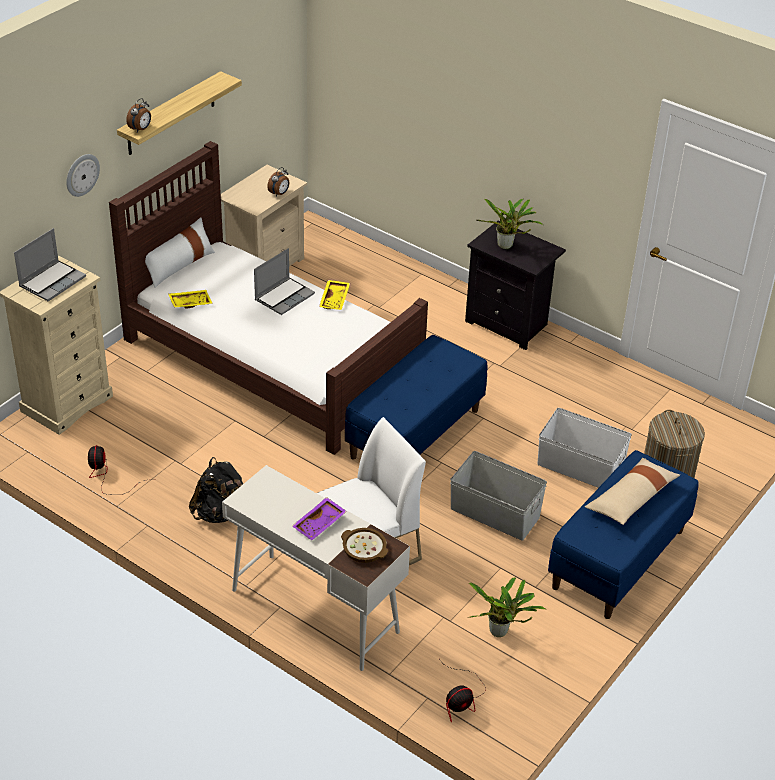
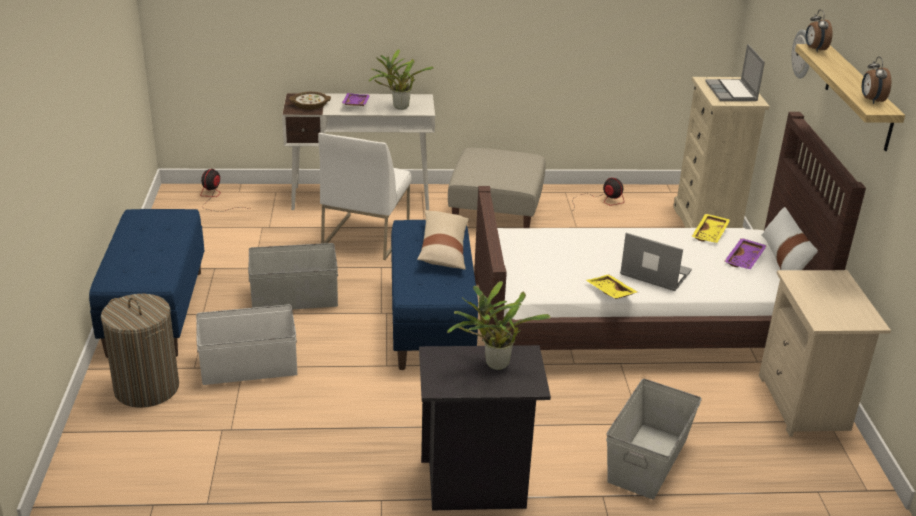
camera: 140 degrees right, 10 degrees down
black backpack [189,457,244,523] -> beige ottoman [448,148,546,228]
laptop [254,248,315,315] -> laptop turned 120 degrees clockwise [620,233,692,291]
alarm clock [267,167,289,197] -> alarm clock moved to [862,56,891,104]
potted plant [469,577,546,637] -> potted plant moved to [369,49,434,110]
beige pillow [585,458,680,525] -> beige pillow moved to [417,210,469,269]
none -> grey storage box [606,379,702,499]
none -> purple tray [724,238,767,269]

